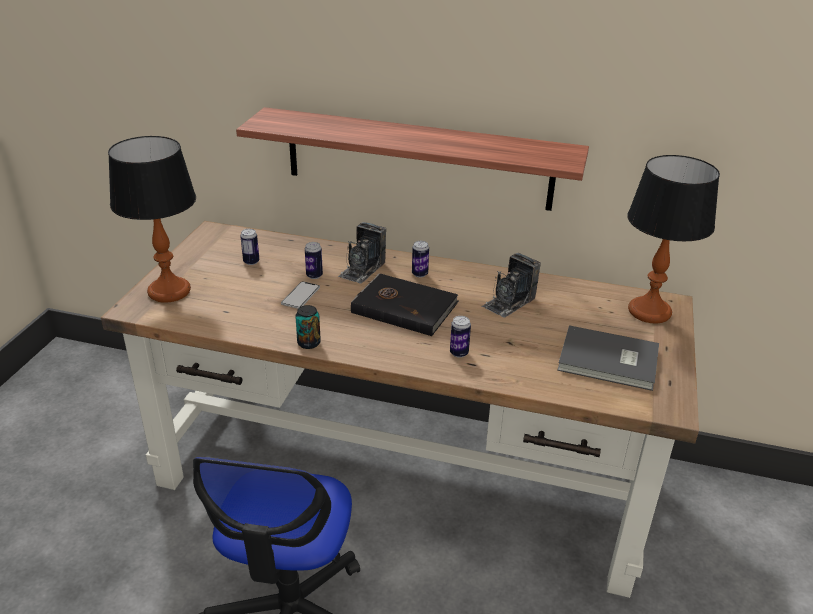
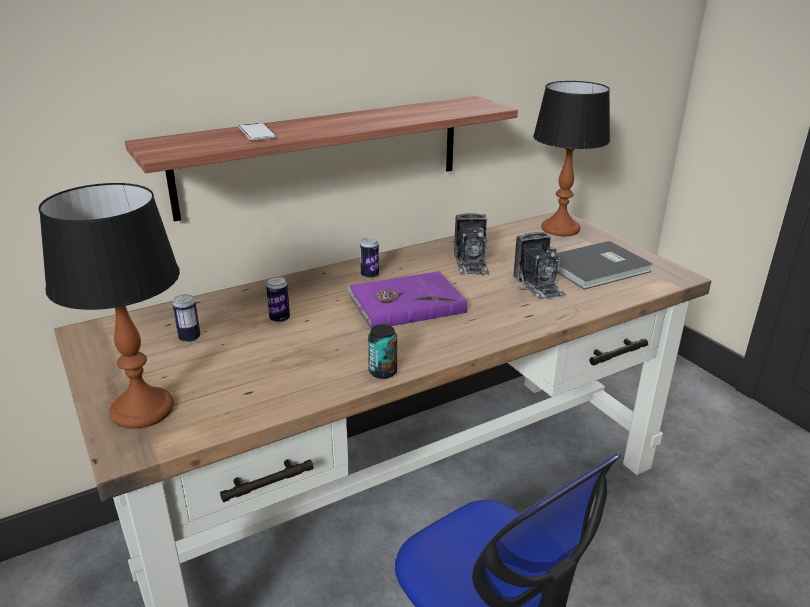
camera: 45 degrees left, 5 degrees down
phone [281,281,320,309] -> phone moved to [238,123,277,141]
camera [338,222,386,283] -> camera moved to [513,232,566,300]
black book [351,273,459,336] -> purple book [346,271,467,328]
can [450,316,471,358] -> none

